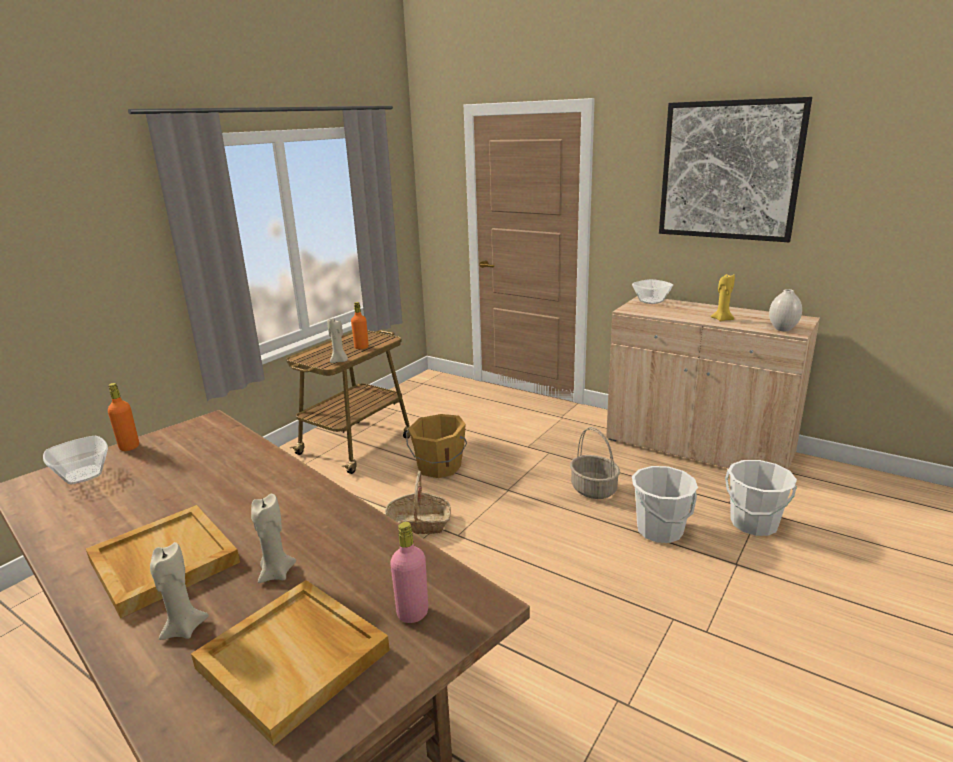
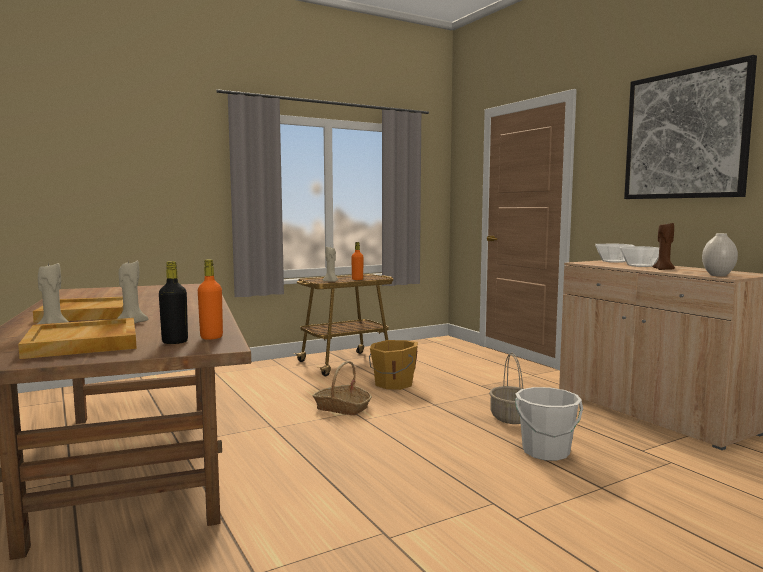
camera: 25 degrees right, 15 degrees down
bowl [43,436,108,485] -> bowl moved to [620,246,659,267]
orange bottle [108,383,139,451] -> orange bottle moved to [198,259,223,339]
pink bottle [390,522,428,623] -> black bottle [159,261,188,344]
yellow candle [710,273,735,322] -> brown candle [652,222,675,270]
white bucket [725,460,797,536] -> none

